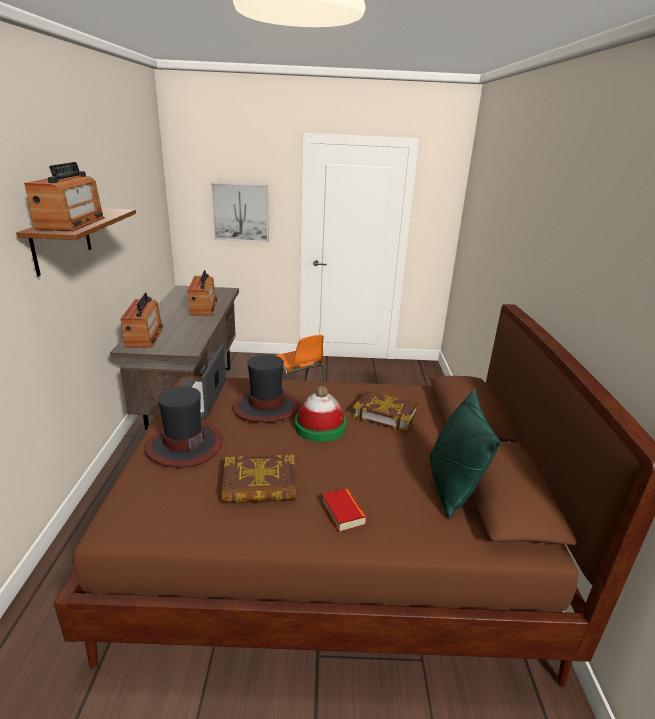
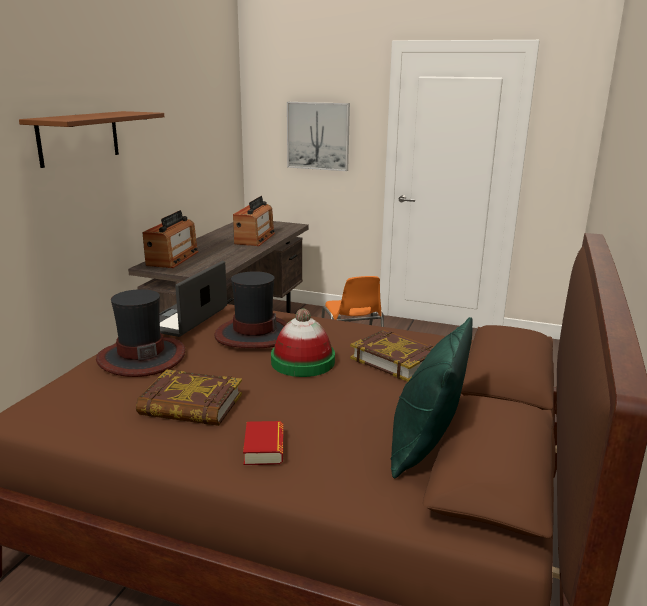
camera: 20 degrees right, 5 degrees down
radio [24,162,105,231] -> none

